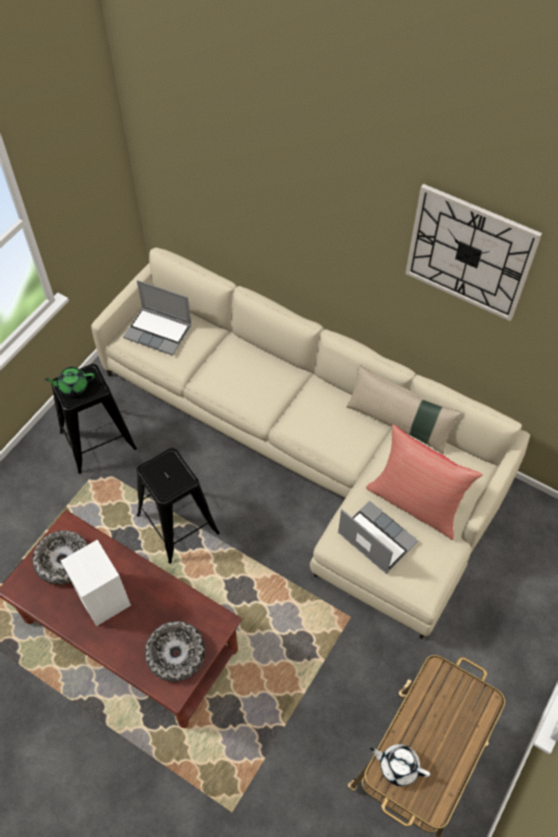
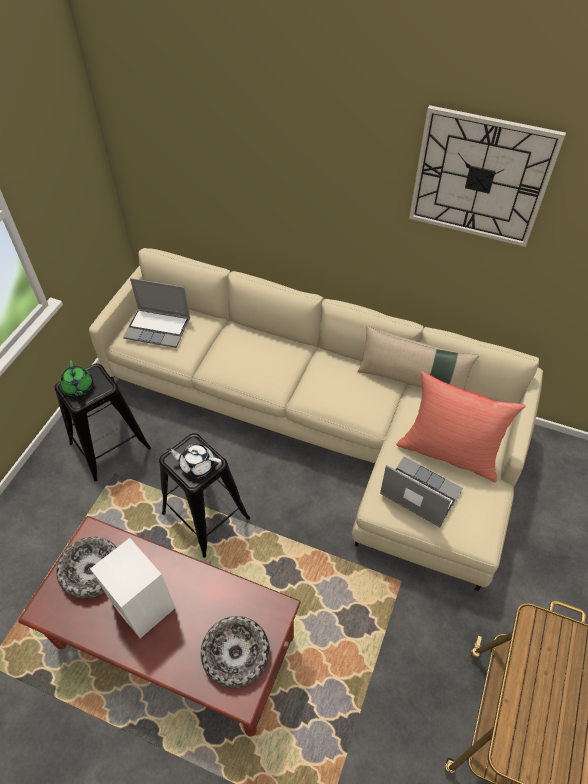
camera: 10 degrees left, 5 degrees down
green teapot [44,367,95,396] -> green teapot turned 90 degrees counterclockwise [60,360,93,397]
white teapot [370,744,430,786] -> white teapot moved to [167,444,221,477]

